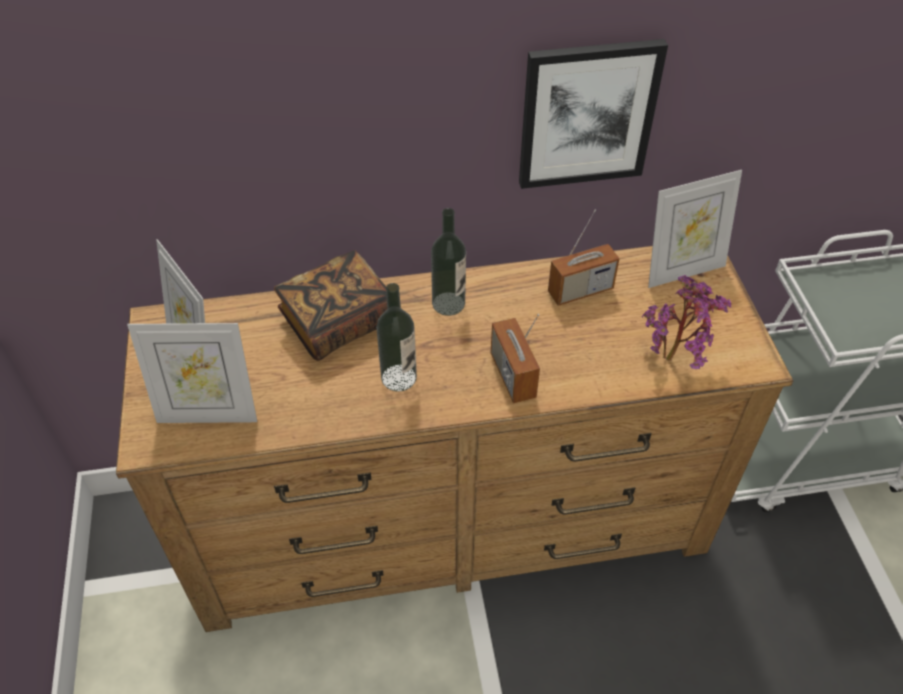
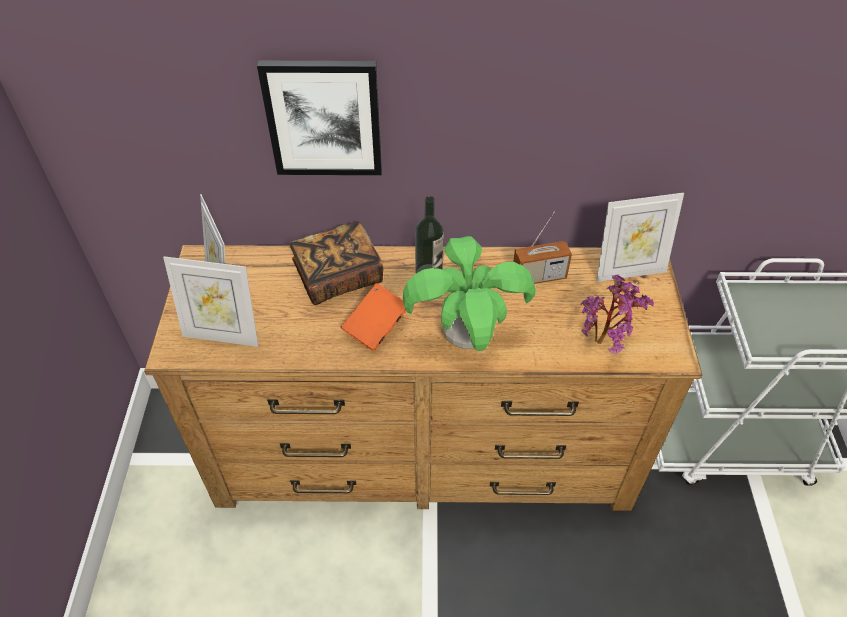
camera: 10 degrees right, 0 degrees up
bottle [376,283,417,392] -> orange book [341,283,406,351]
radio [491,314,540,403] -> potted plant [403,236,536,351]
picture [519,39,668,189] -> picture moved to [257,60,382,175]

